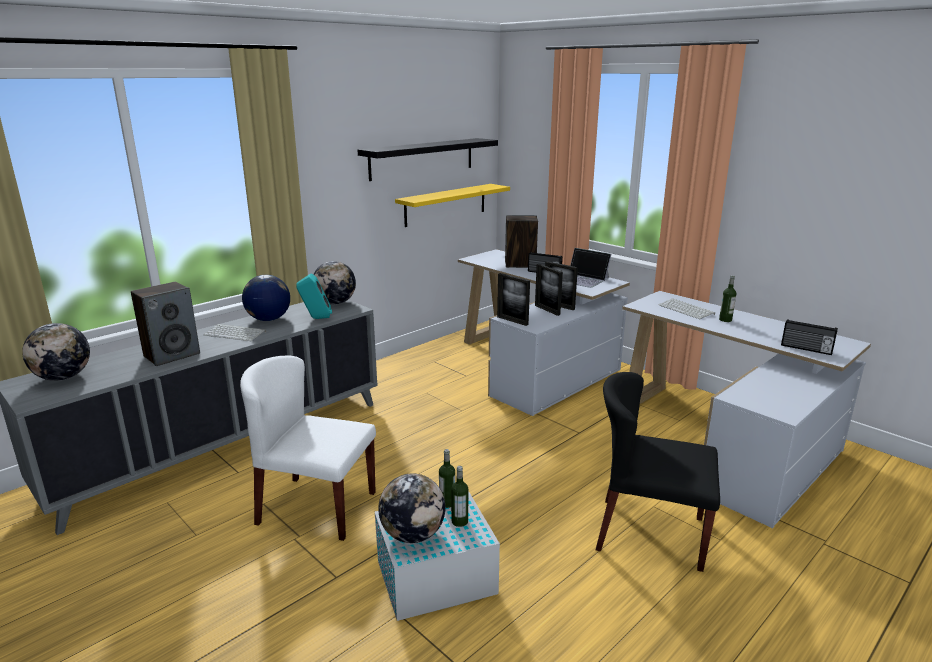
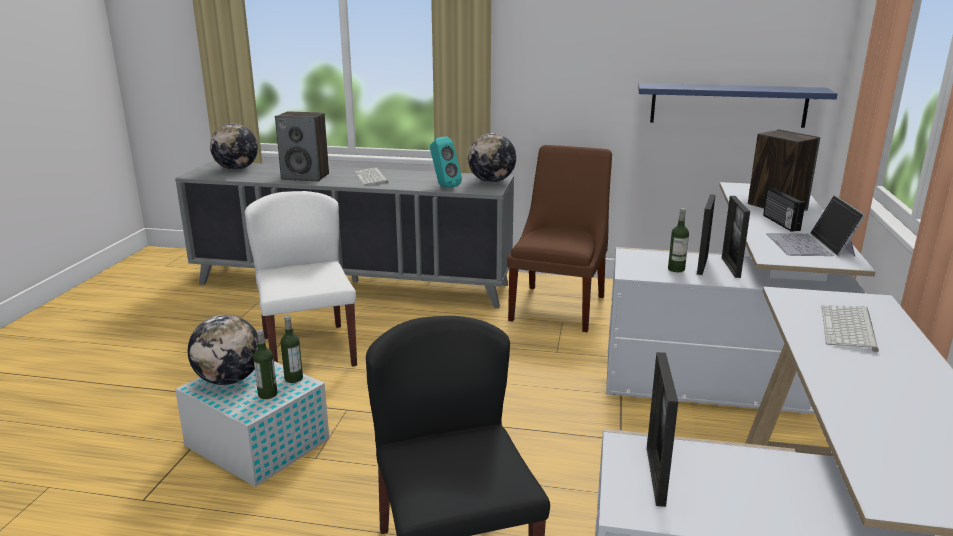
camera: 55 degrees right, 0 degrees up
globe [242,275,290,321] -> none
black shelf [357,138,498,181] -> none
yellow shelf [395,184,510,227] -> blue shelf [638,83,837,128]
picture frame [497,273,530,326] -> picture frame moved to [647,352,678,507]
bottle [719,275,736,322] -> bottle moved to [668,208,689,272]
radio [781,319,838,355] -> none
none -> brown chair [507,145,612,332]

